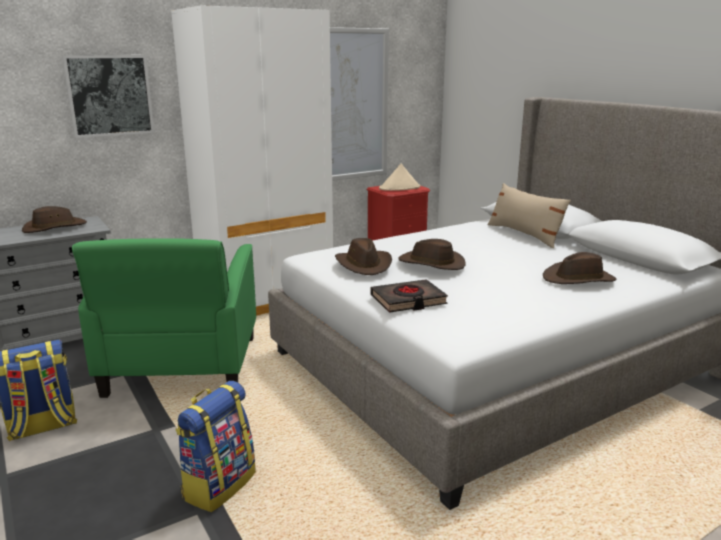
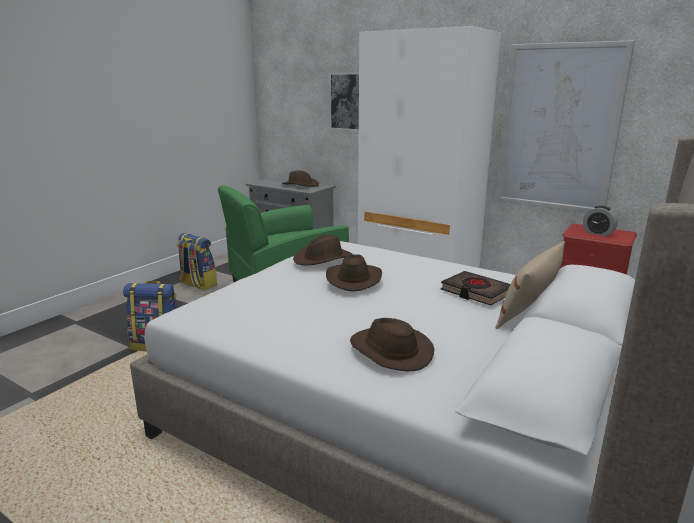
camera: 65 degrees right, 0 degrees up
black book [370,279,448,313] -> black book moved to [441,271,510,306]
beige hat [379,163,421,191] -> alarm clock [583,206,618,236]

